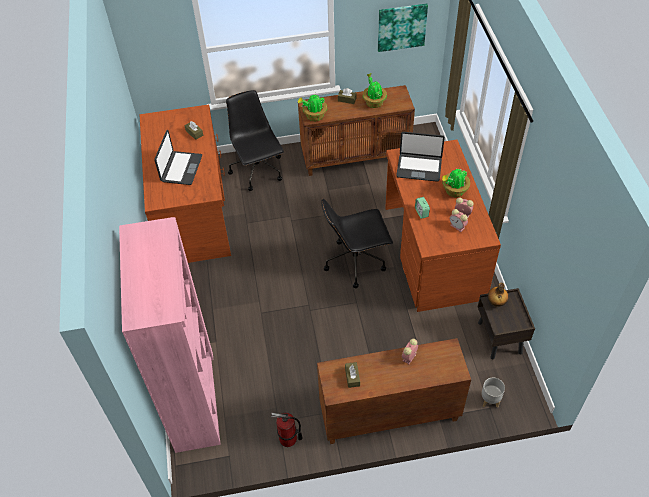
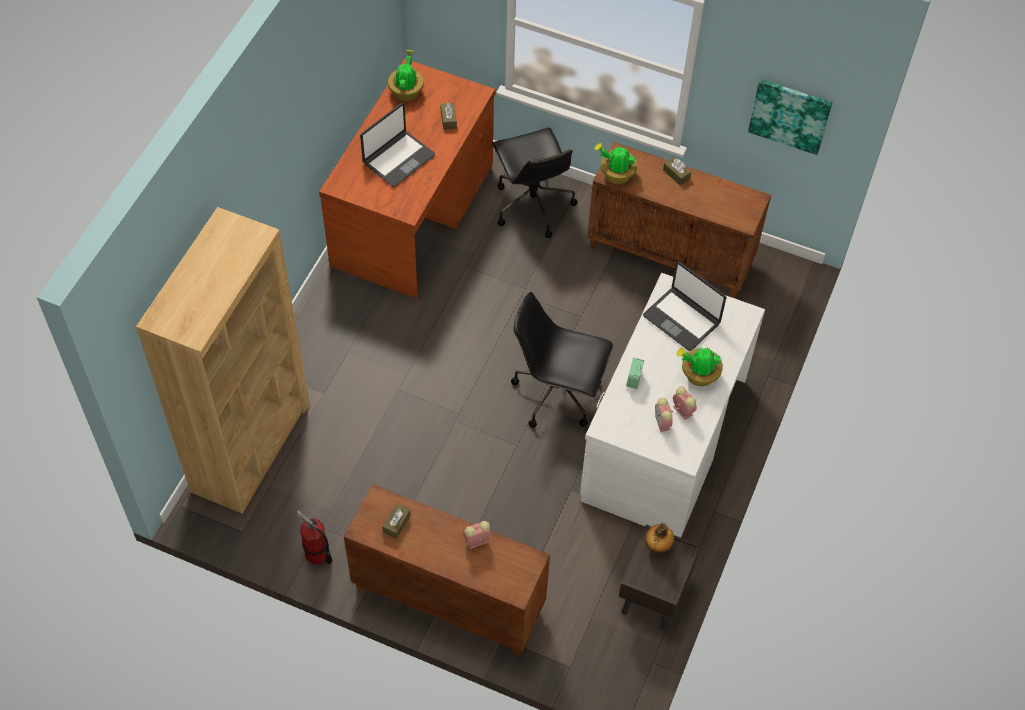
camera: 30 degrees right, 5 degrees up
pink bookcase [119,217,221,453] -> brown bookcase [136,207,310,514]
black office chair [226,90,284,191] -> black office chair turned 150 degrees clockwise [492,128,577,238]
potted plant [363,73,387,108] -> potted plant moved to [388,50,424,102]
brown desk [385,140,501,312] -> white desk [580,273,765,538]
grey planter [481,377,505,408] -> none

